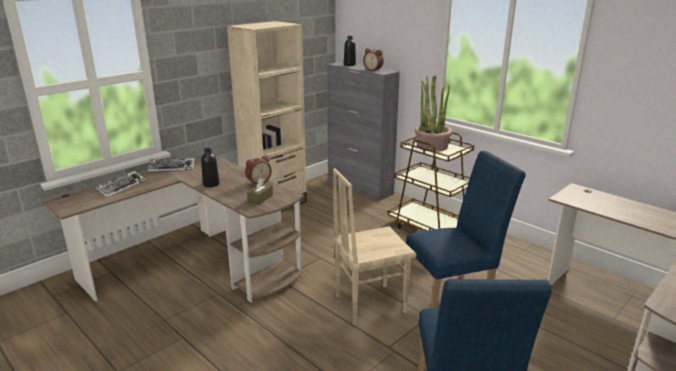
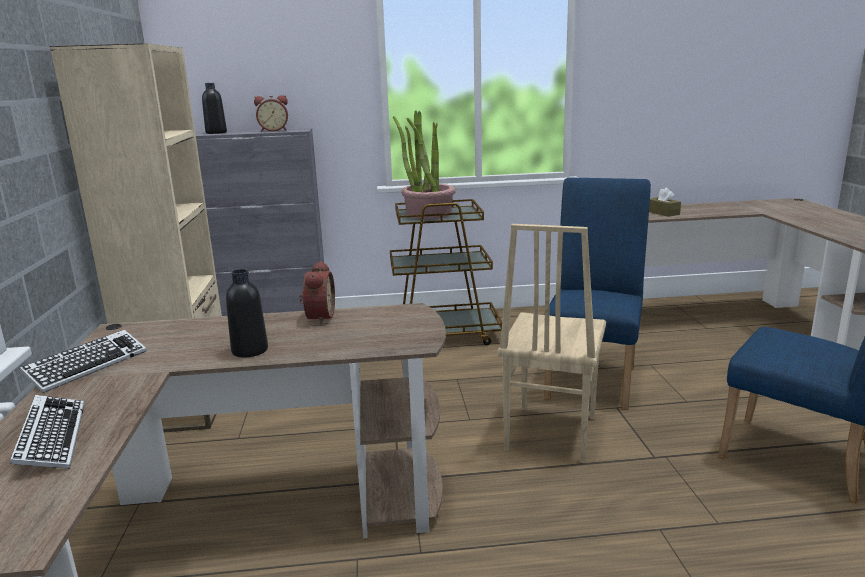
camera: 50 degrees left, 5 degrees down
brown tissue box [247,178,273,205] -> brown tissue box moved to [649,187,681,217]

